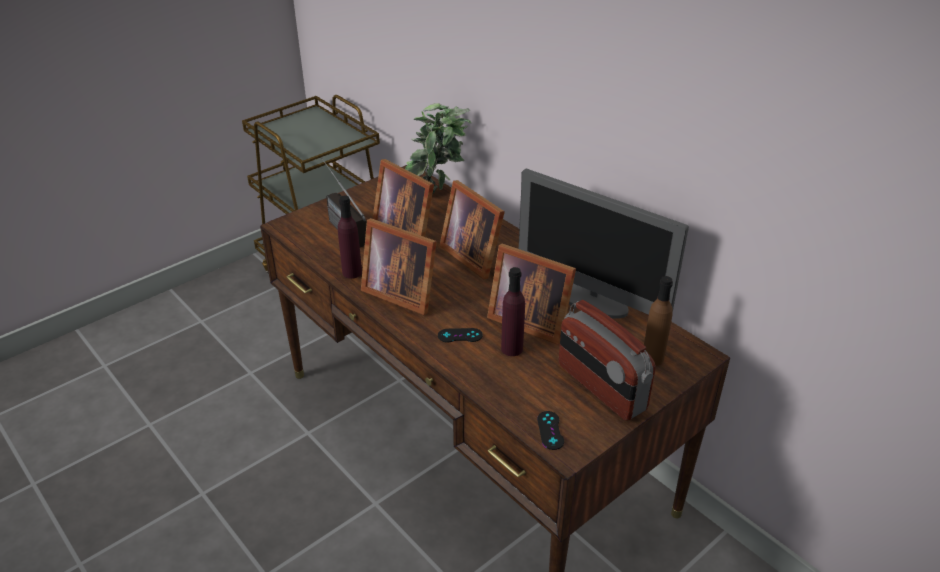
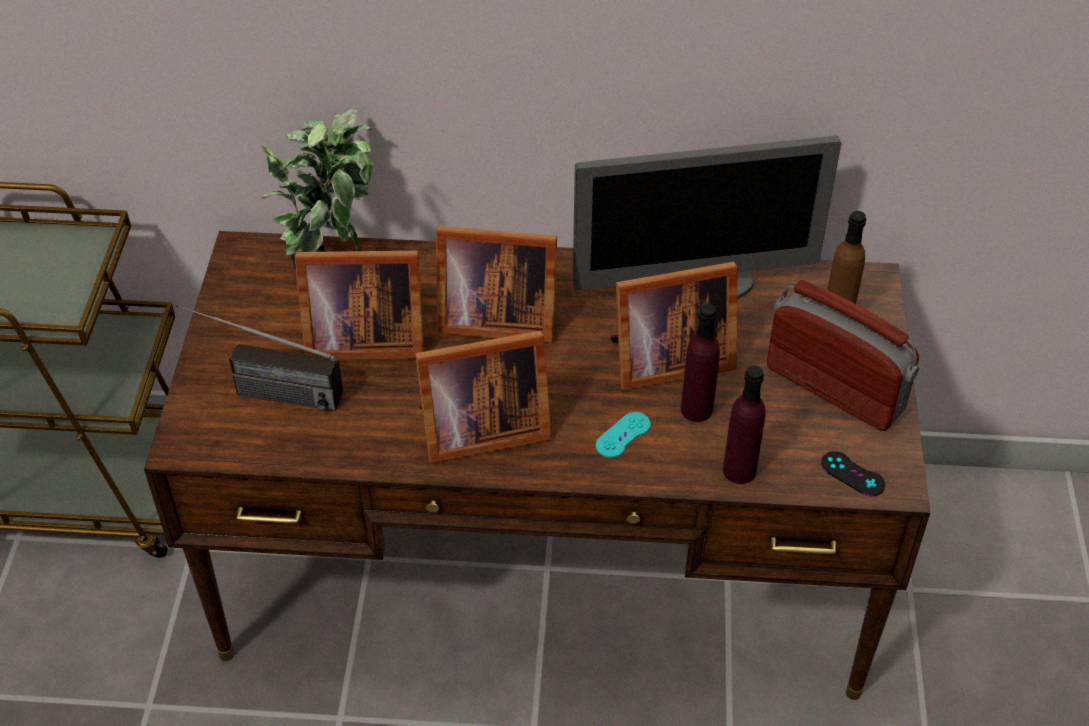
camera: 45 degrees left, 10 degrees up
purple bottle [338,195,362,279] -> purple bottle moved to [723,366,765,484]
black game controller [438,328,483,343] -> turquoise game controller [595,412,650,458]
radio [559,300,656,421] -> radio turned 150 degrees counterclockwise [767,280,919,431]

